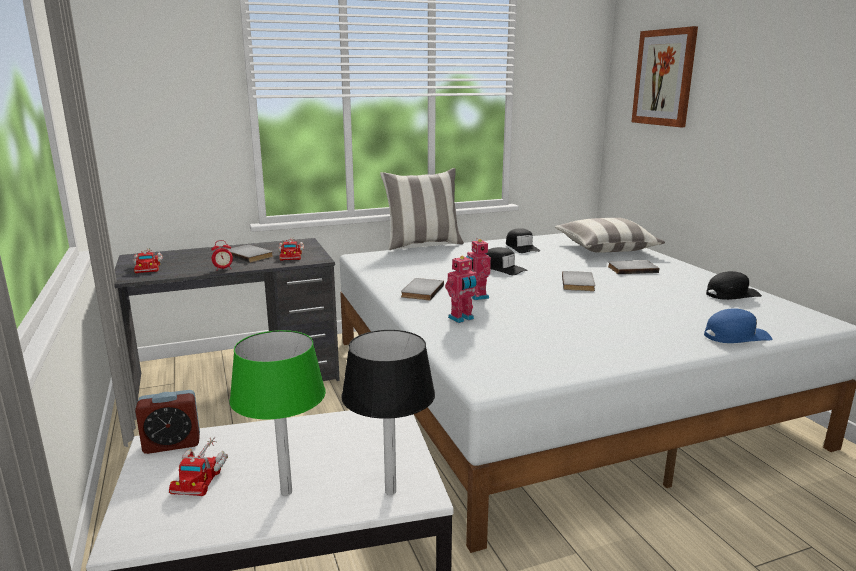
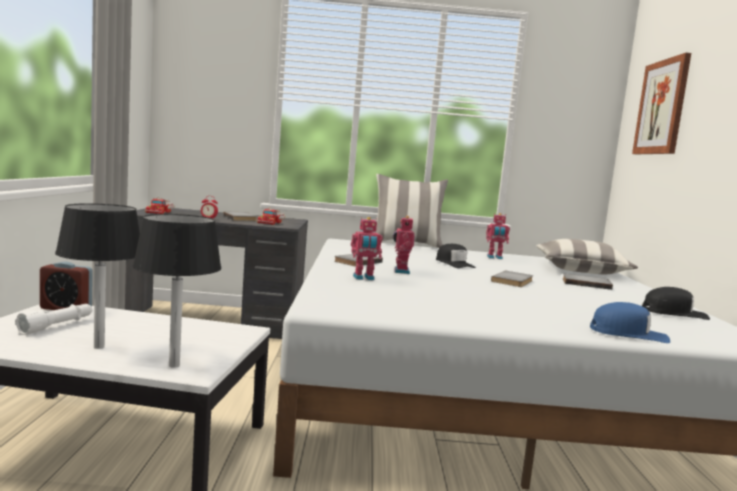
camera: 20 degrees right, 10 degrees down
toy truck [169,437,228,496] -> white flashlight [15,304,93,335]
green table lamp [229,330,326,496] -> black table lamp [55,203,140,349]
black cap [506,228,540,253] -> toy robot [486,213,510,259]

